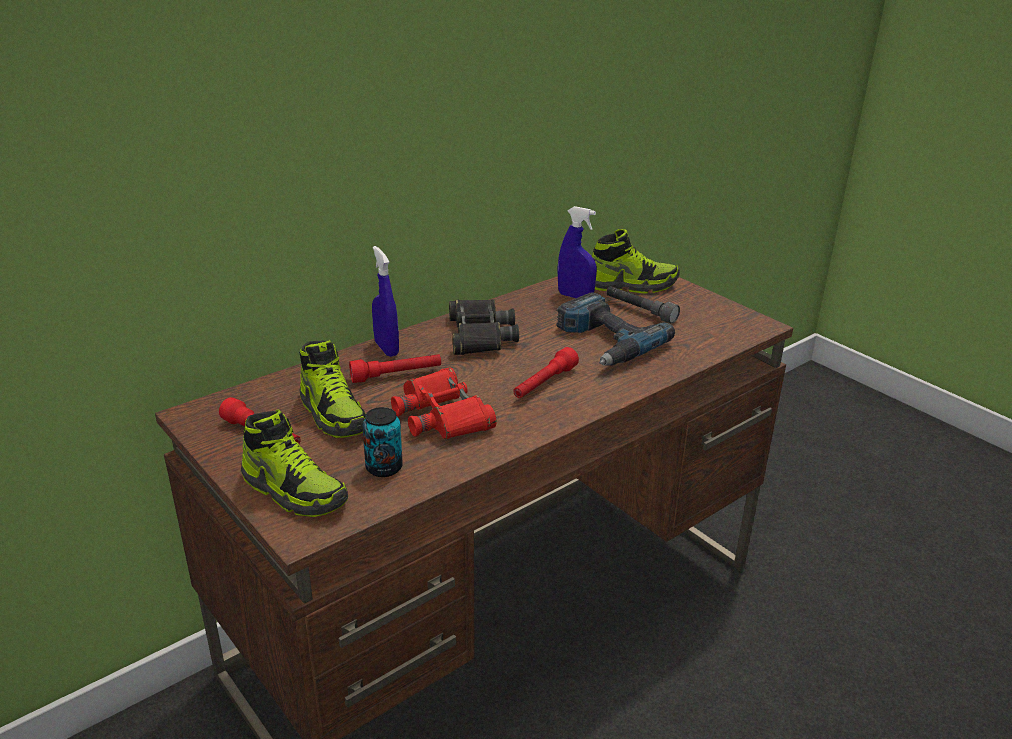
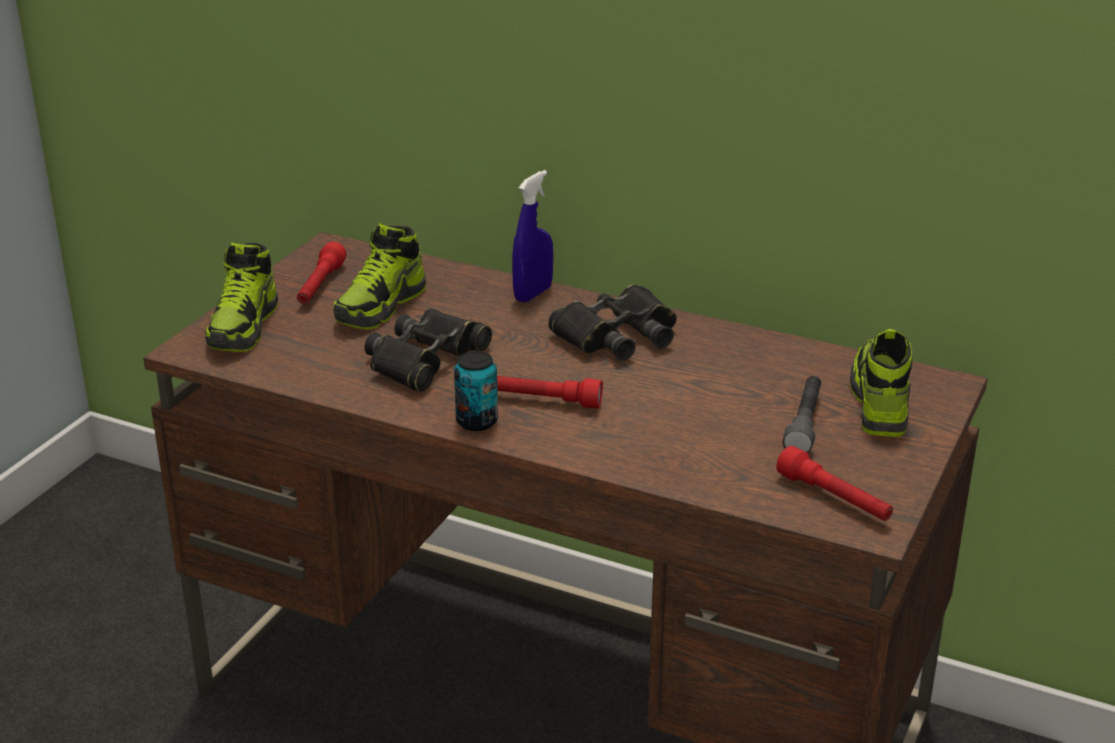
camera: 65 degrees right, 0 degrees up
red flashlight [349,354,441,383] -> red flashlight moved to [776,446,893,521]
can [362,407,403,477] -> can moved to [454,351,498,431]
red binoculars [391,367,497,439] -> black binoculars [364,308,492,392]
power drill [556,292,675,366] -> none
blue spray bottle [557,206,597,298] -> none
shoe [592,229,680,294] -> shoe turned 150 degrees counterclockwise [850,329,912,437]

